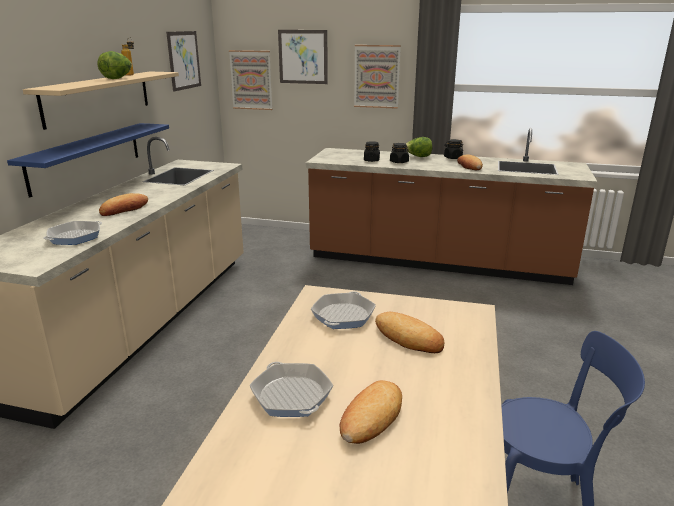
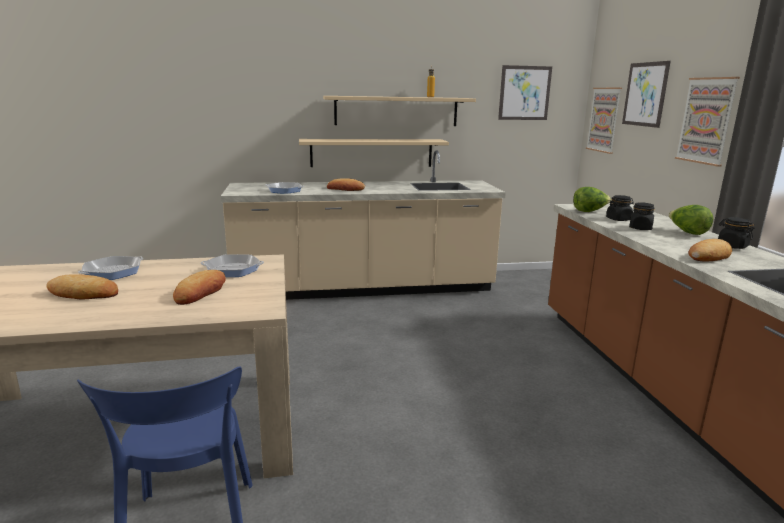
camera: 65 degrees right, 5 degrees down
blue shelf [7,123,169,198] -> beige shelf [299,139,449,167]
lettuce [98,51,132,79] -> lettuce moved to [573,187,611,212]

